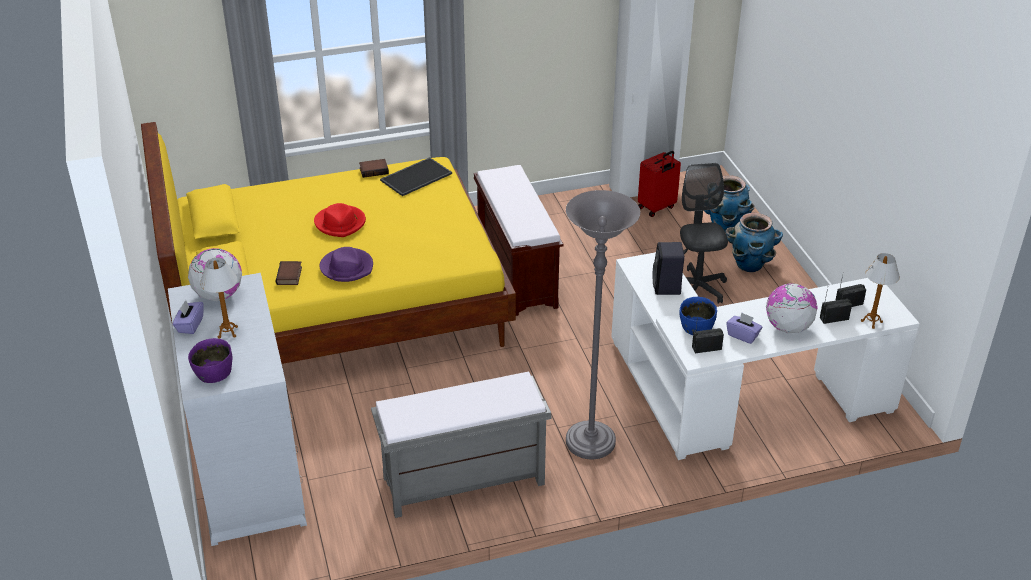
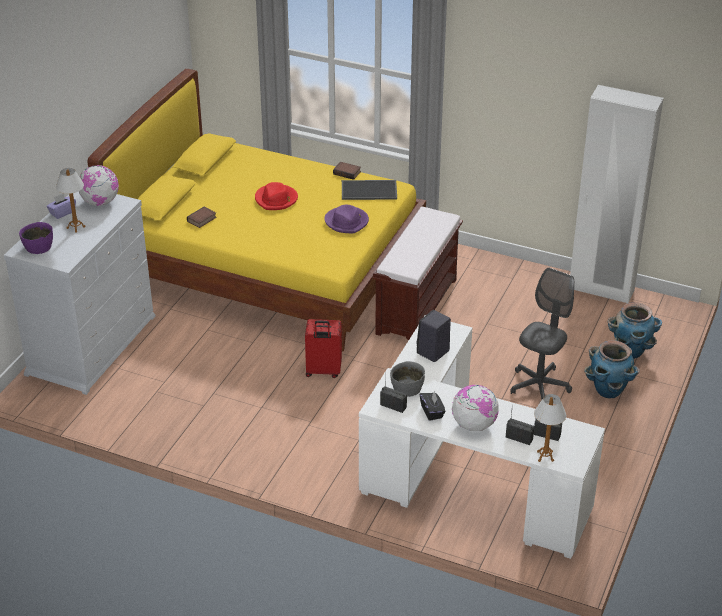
camera: 40 degrees right, 0 degrees up
purple hat [320,247,373,282] -> purple hat moved to [324,205,369,233]
grey bench [371,372,552,518] -> none
grey floor lamp [566,190,640,459] -> none
red suitcase [638,151,681,217] -> red suitcase moved to [305,319,342,378]
blue bowl [680,297,717,335] -> grey bowl [390,361,425,397]
purple tissue box [726,312,763,344] -> black tissue box [420,392,445,421]

